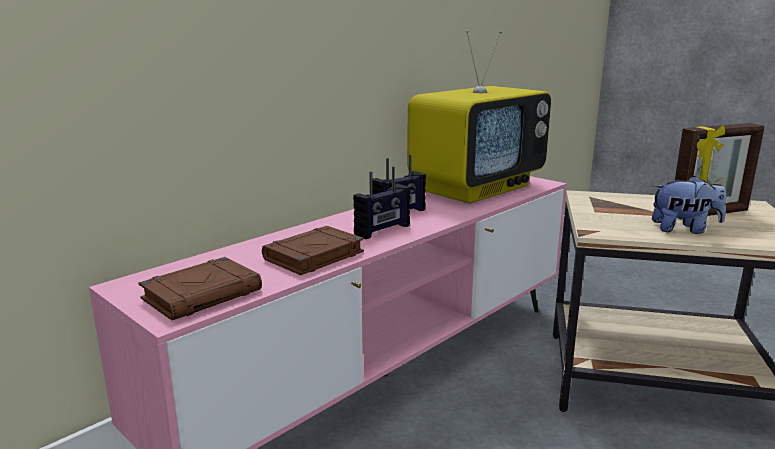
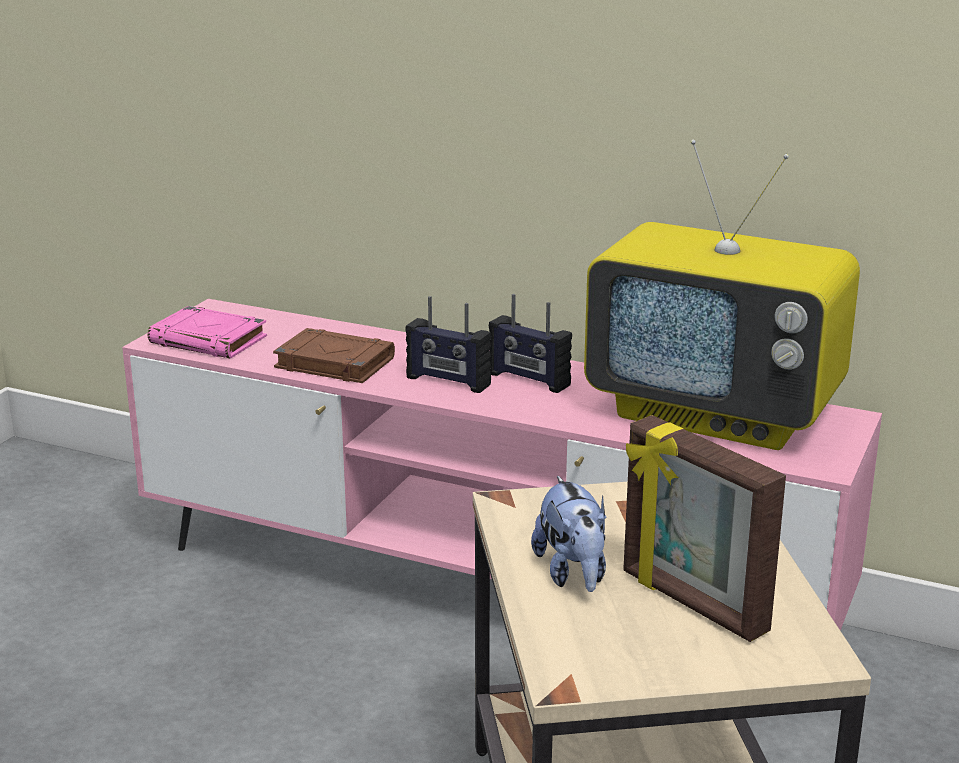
camera: 70 degrees right, 5 degrees up
brown book [138,257,262,320] -> pink book [148,306,267,359]

